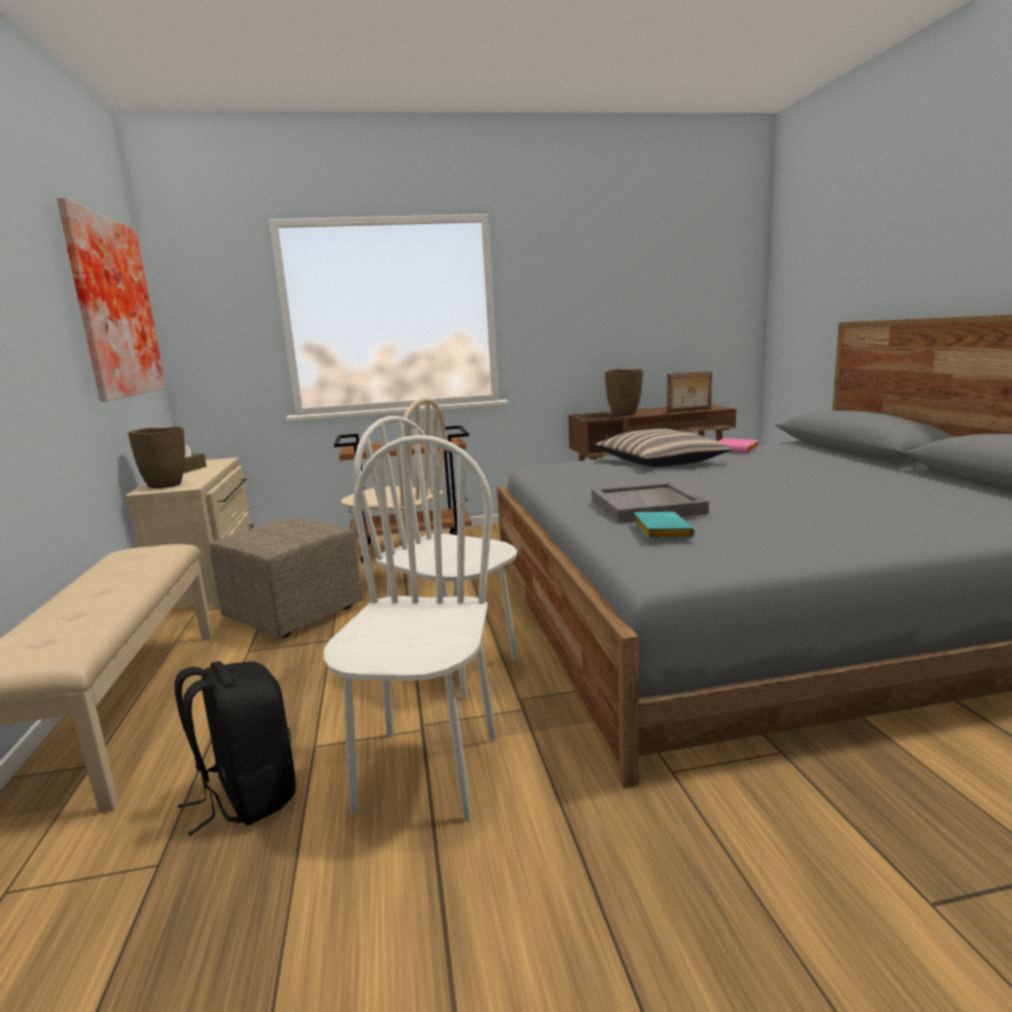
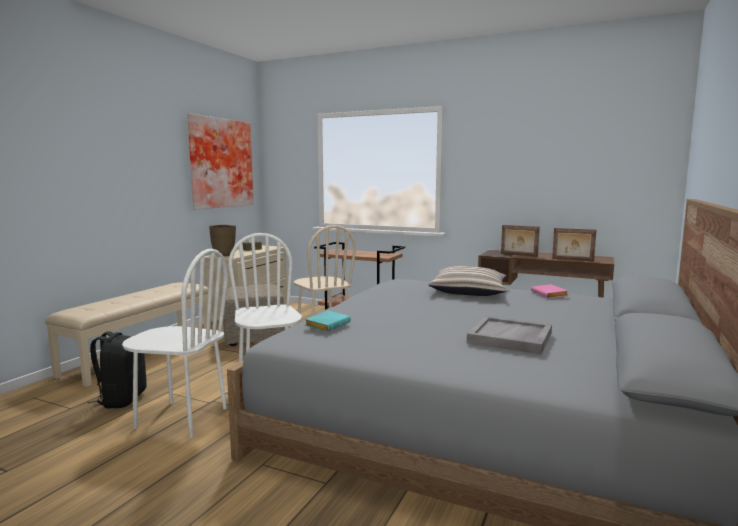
camera: 35 degrees right, 5 degrees down
white chair [323,435,496,821] -> white chair turned 60 degrees clockwise [122,249,228,438]
grey tray [592,482,709,523] -> grey tray moved to [467,316,552,355]
brown vase [605,369,643,416] -> picture frame [501,225,540,257]

